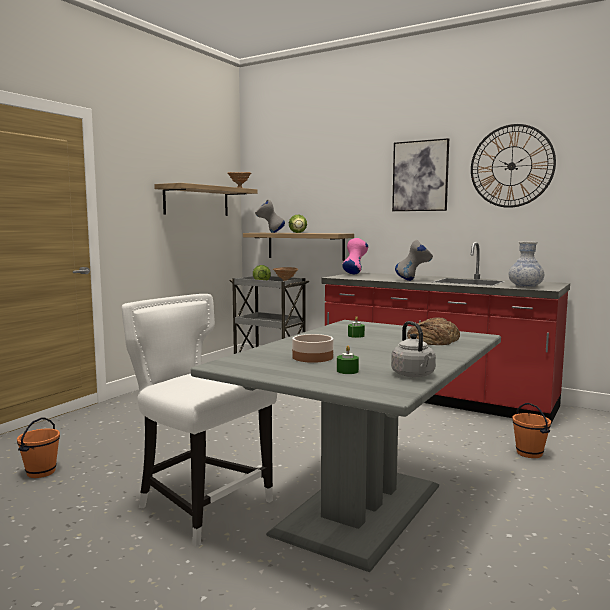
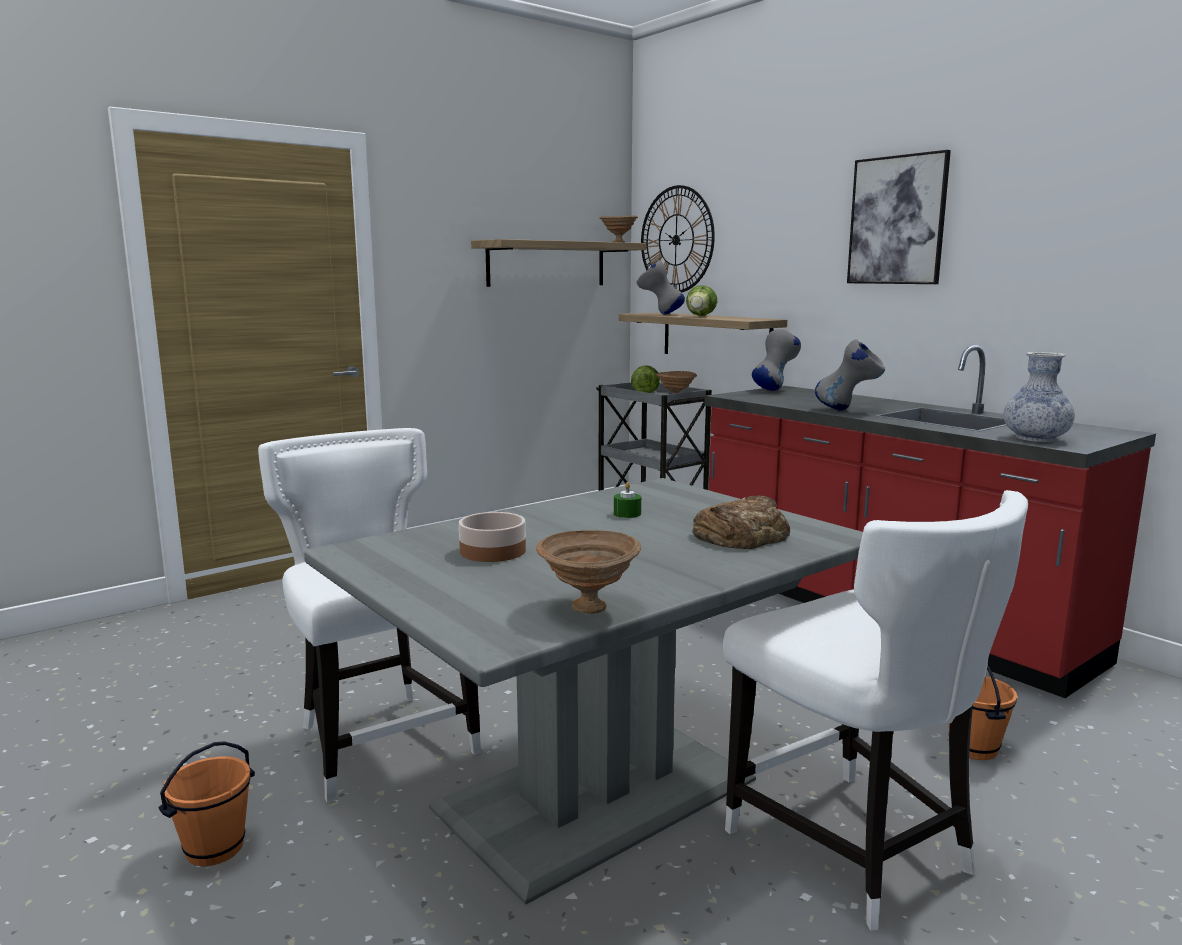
camera: 20 degrees right, 5 degrees up
orange bucket [17,417,60,478] -> orange bucket moved to [158,741,255,866]
green candle [337,346,359,374] -> none
pink vase [342,238,368,274] -> grey vase [752,329,801,391]
grey kettle [391,321,436,377] -> brown bowl [536,530,641,614]
wall clock [471,124,556,208] -> wall clock moved to [641,185,715,292]
none -> white chair [723,490,1028,931]

